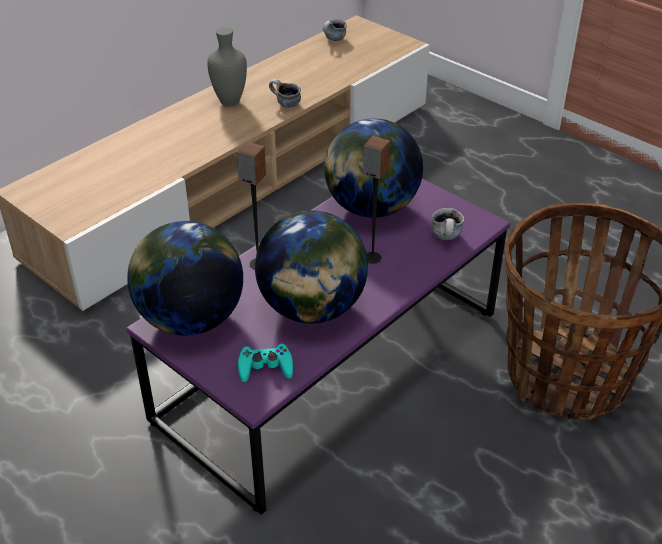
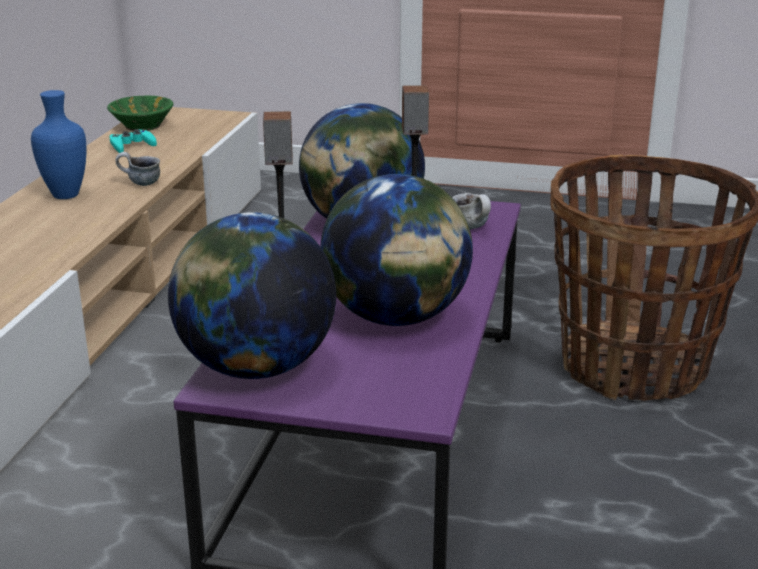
camera: 30 degrees left, 15 degrees down
grey vase [207,27,247,107] -> blue vase [31,90,86,199]
turquoise game controller [238,343,293,382] -> turquoise game controller moved to [110,129,157,153]
mug [323,19,347,41] -> green bowl [107,96,174,131]

